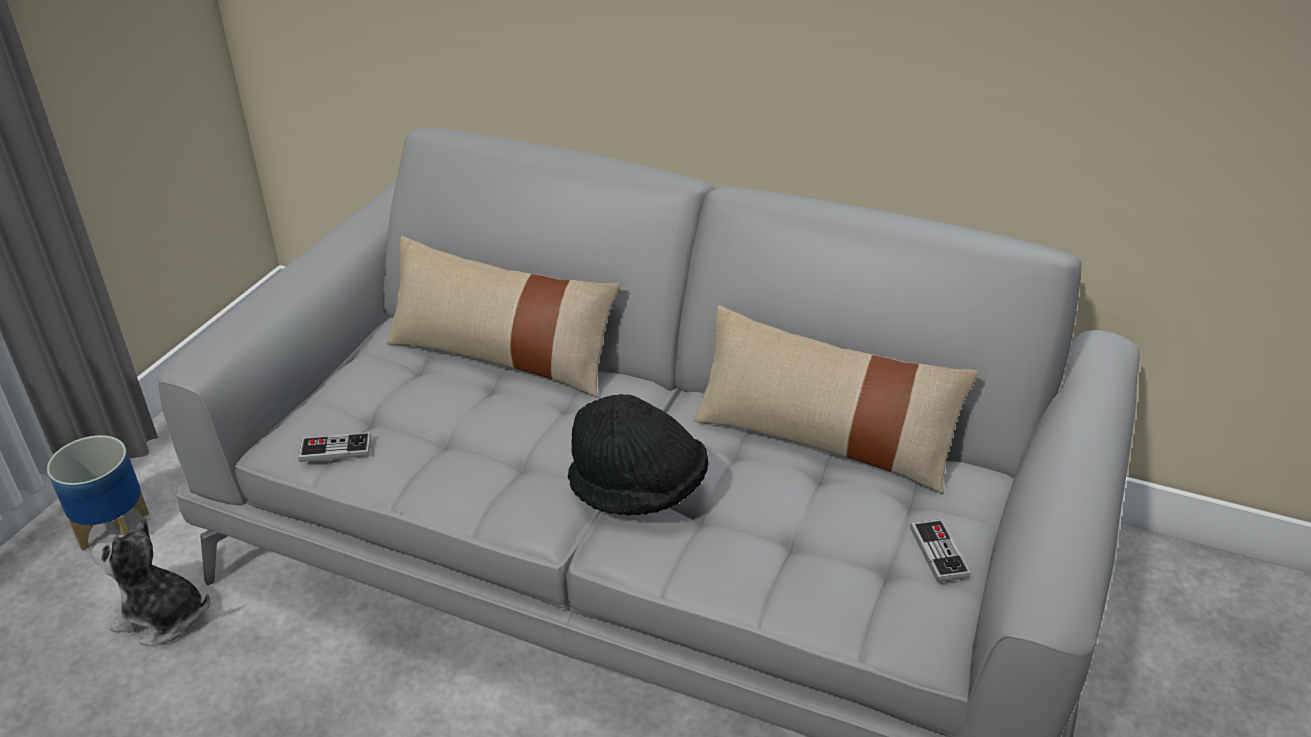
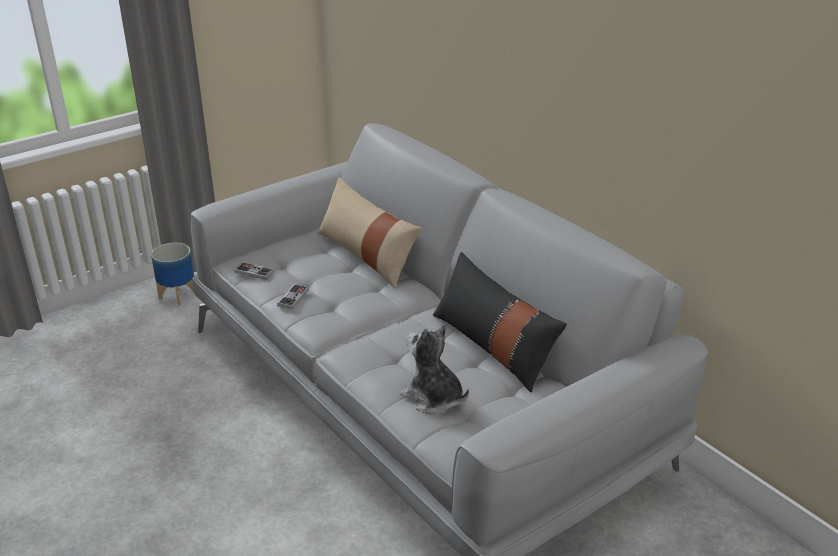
camera: 30 degrees right, 5 degrees down
plush toy [91,516,210,645] -> plush toy moved to [400,324,469,414]
black hat [568,394,708,515] -> none
beige pillow [694,306,978,494] -> black pillow [433,252,567,393]
game controller [910,519,971,583] -> game controller moved to [277,284,309,309]

